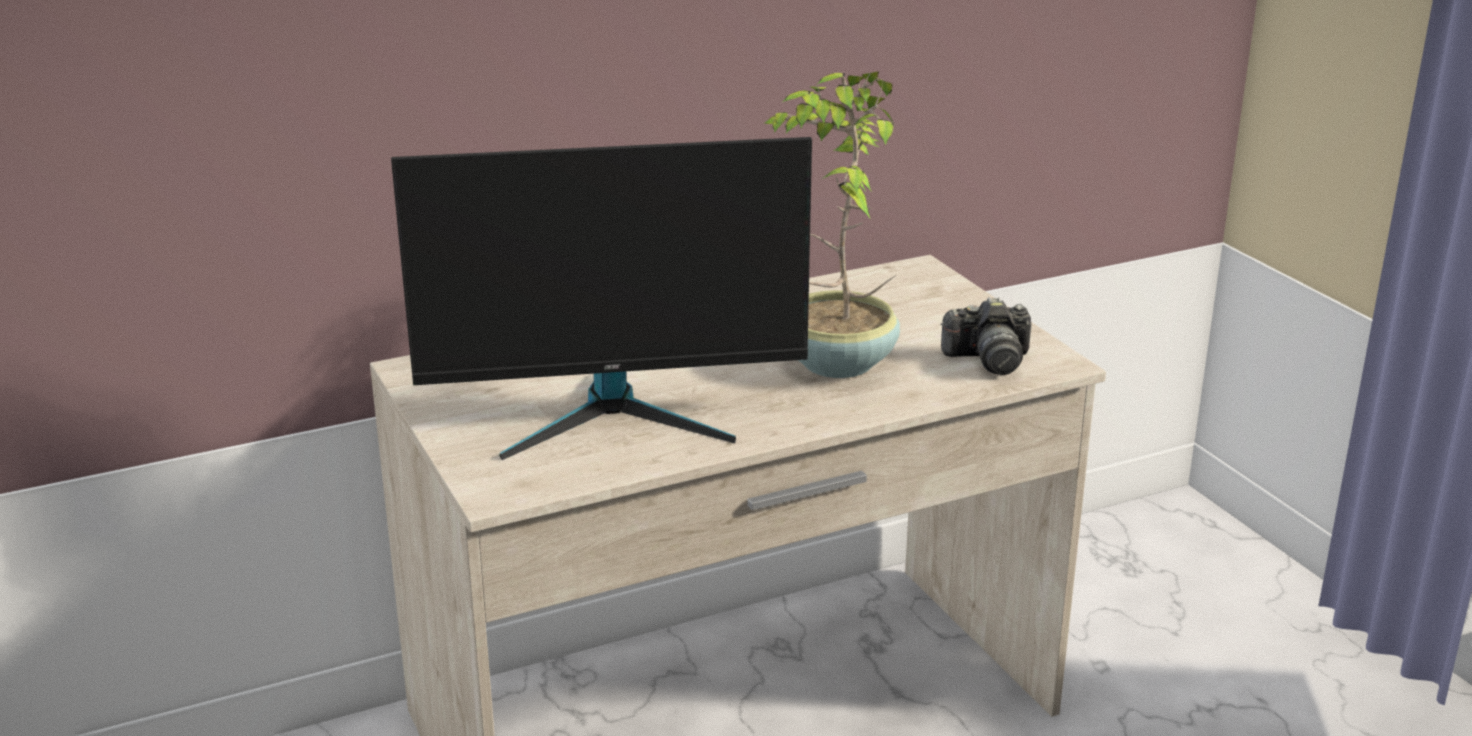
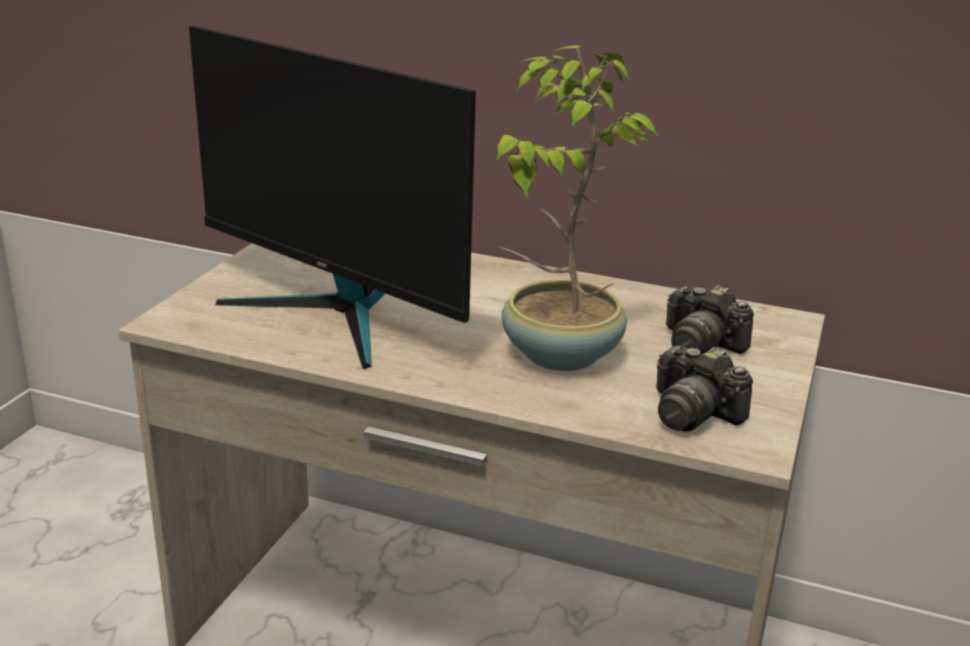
camera: 45 degrees right, 0 degrees up
none -> camera [666,285,754,354]

